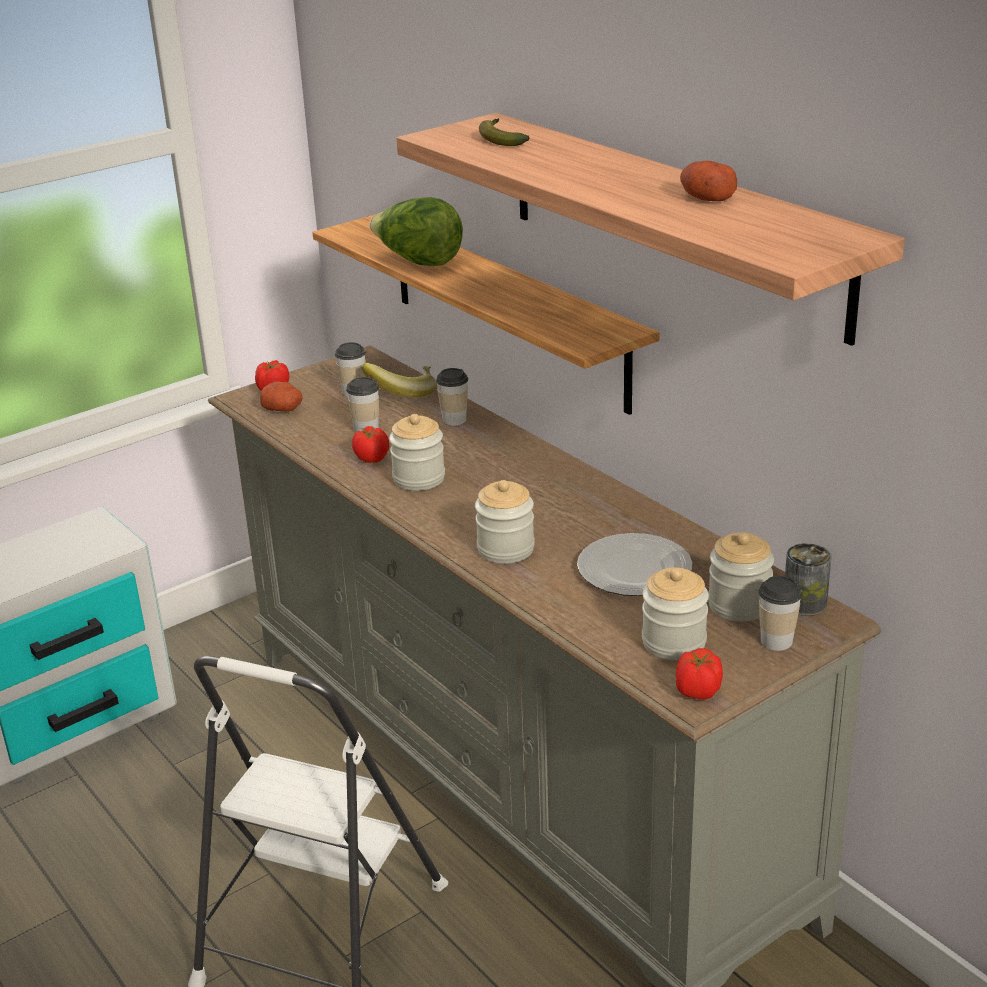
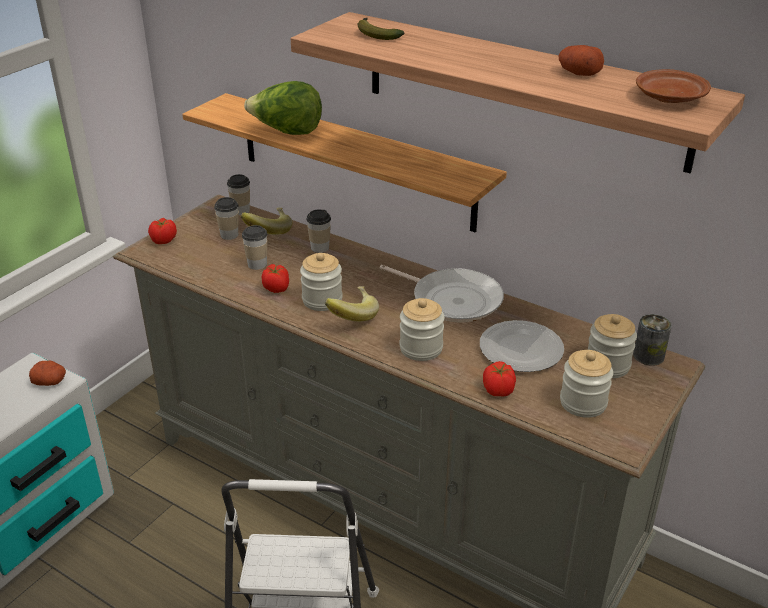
camera: 20 degrees left, 5 degrees up
potato [260,381,303,411] -> potato moved to [29,360,66,386]
tomato [676,648,723,700] -> tomato moved to [483,361,516,397]
cup [758,576,802,651] -> cup moved to [227,174,250,215]
none -> banana [325,286,379,322]
none -> frying pan [379,265,504,323]
none -> brown plate [636,69,711,103]

